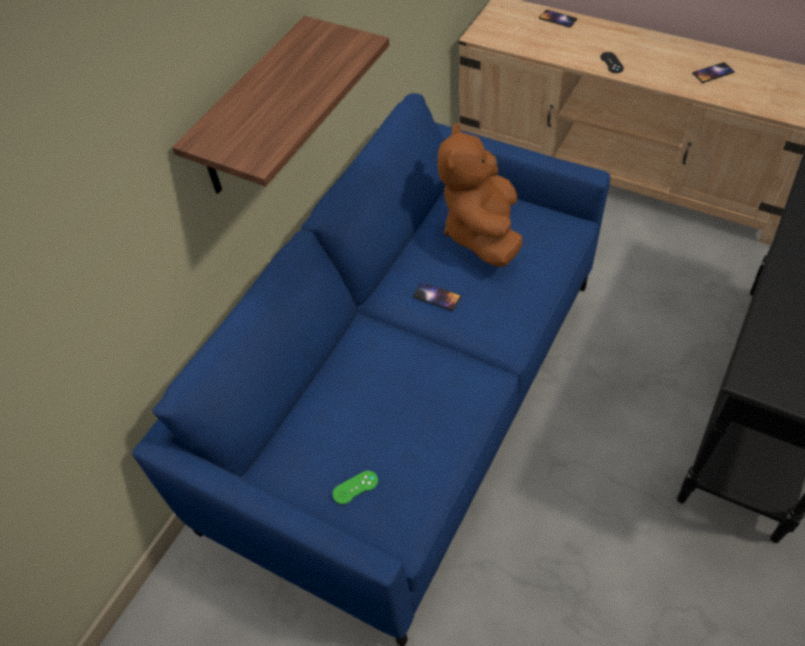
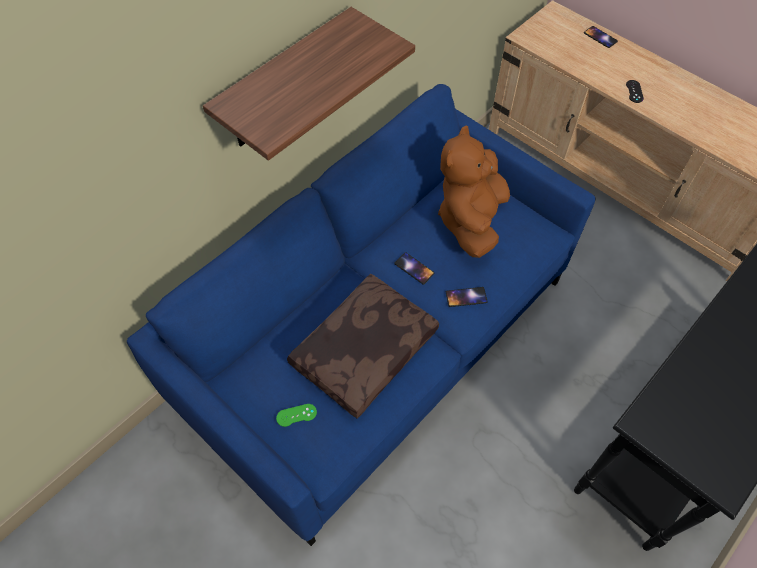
camera: 10 degrees right, 5 degrees up
phone [692,62,735,83] -> phone moved to [446,287,488,307]
none -> brown pillow [287,274,439,419]

